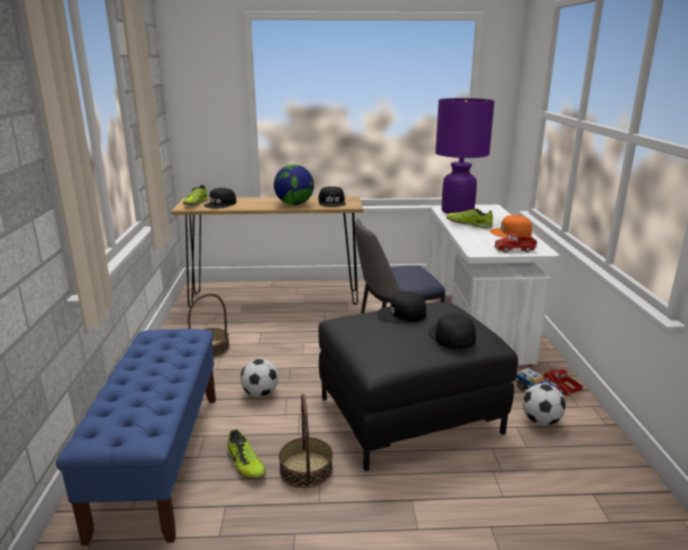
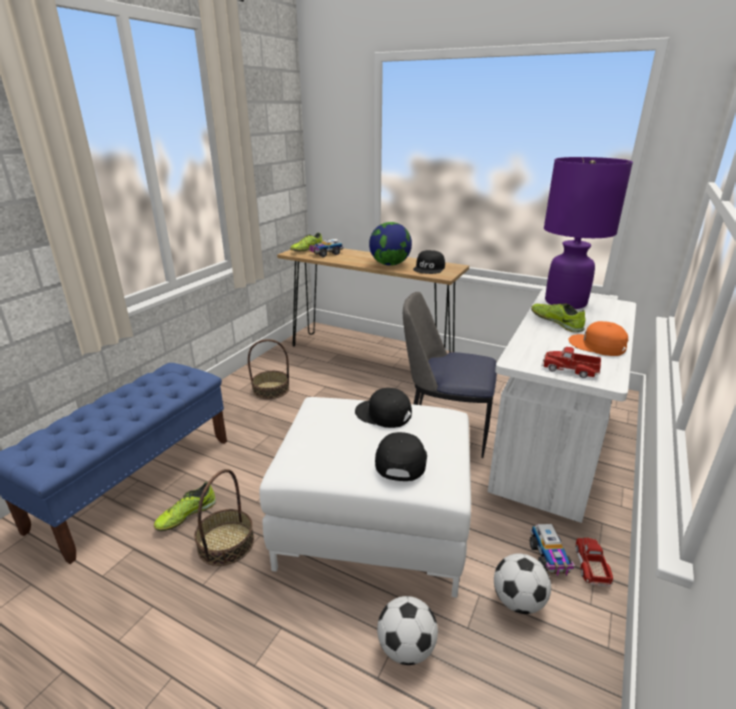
camera: 30 degrees right, 5 degrees up
black cap [204,188,237,208] -> toy truck [309,239,343,257]
shoe [227,429,266,479] -> shoe turned 45 degrees clockwise [154,482,216,531]
football [240,359,279,397] -> football moved to [377,596,438,665]
black ottoman [318,302,518,471] -> white ottoman [260,397,471,598]

